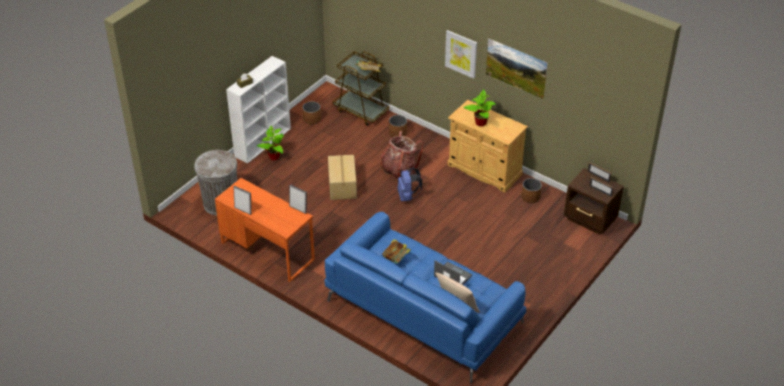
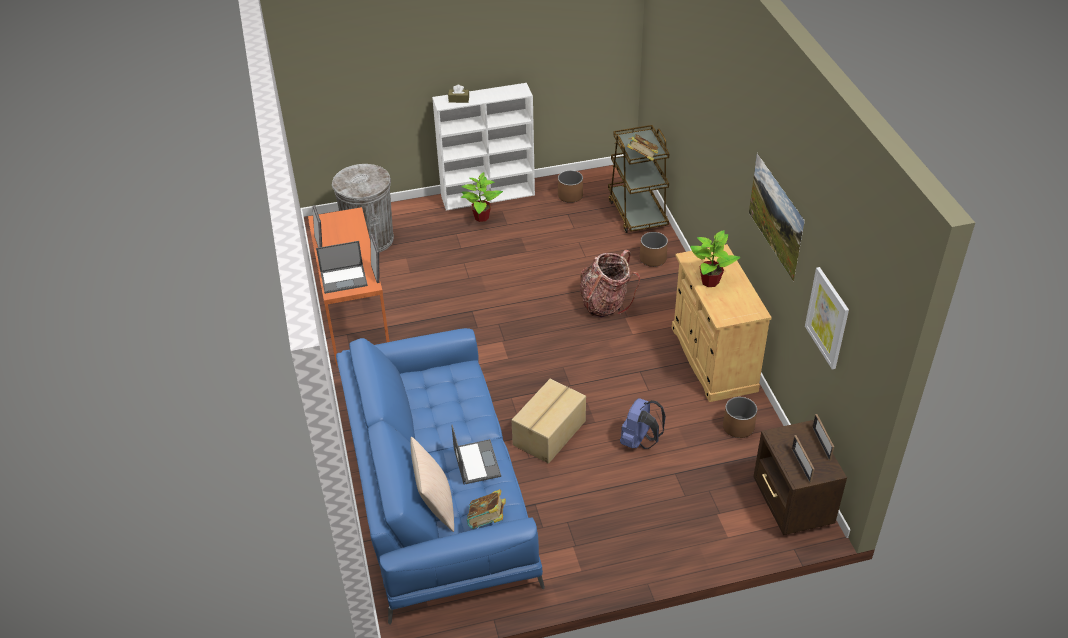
camera: 40 degrees right, 0 degrees up
cardboard box [328,155,357,200] -> cardboard box moved to [512,379,586,464]
book [382,239,410,264] -> book moved to [467,489,506,529]
blue backpack [397,168,422,201] -> blue backpack moved to [620,398,666,449]
picture [445,30,477,79] -> picture moved to [805,267,849,369]
none -> laptop [316,241,368,294]

